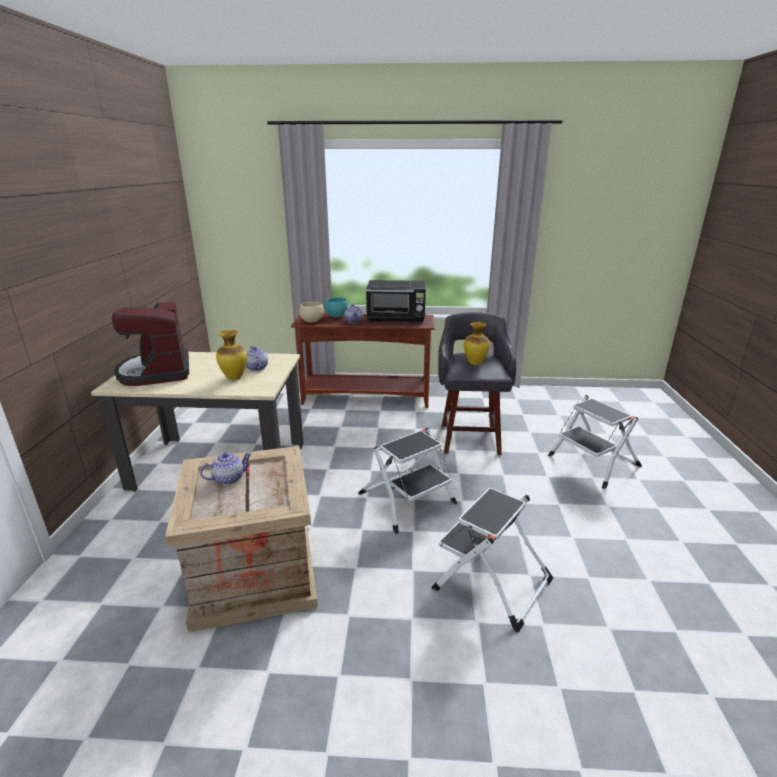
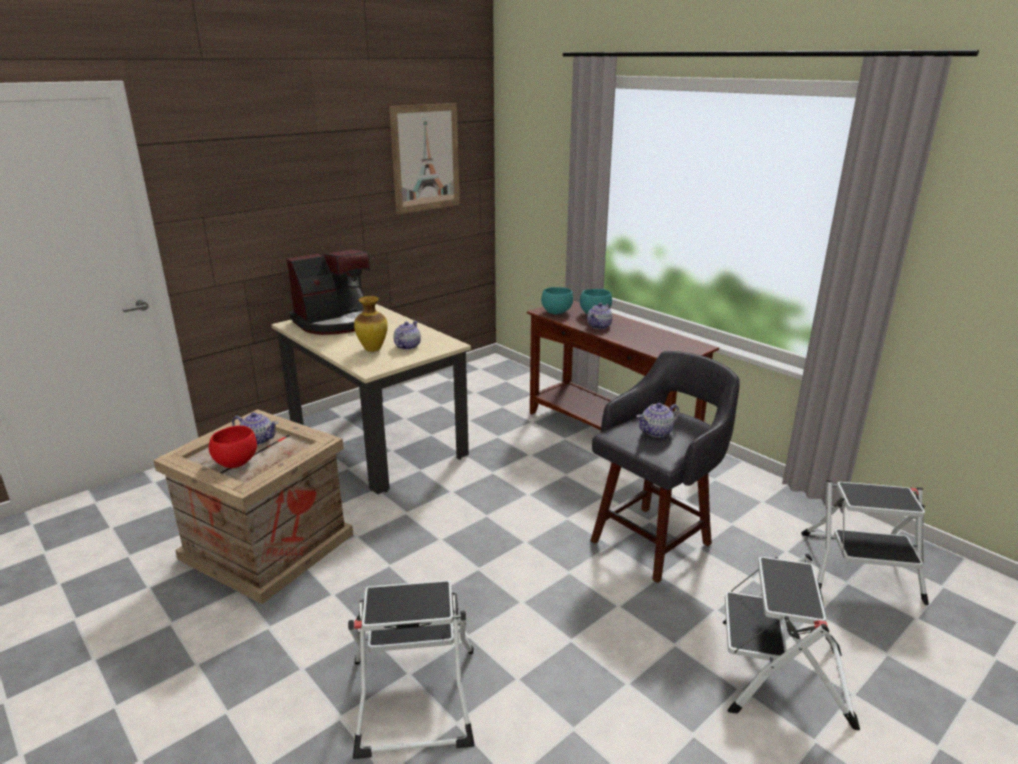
camera: 45 degrees right, 0 degrees up
coffee machine [112,302,189,386] -> coffee machine turned 150 degrees counterclockwise [287,249,370,335]
beige bowl [299,302,324,323] -> turquoise bowl [541,287,573,314]
step ladder [358,428,457,534] -> step ladder moved to [801,480,929,605]
black microwave [366,280,426,322] -> none
vase [464,322,490,365] -> teapot [636,403,680,437]
none -> red bowl [209,426,257,468]
none -> picture [389,103,460,215]

